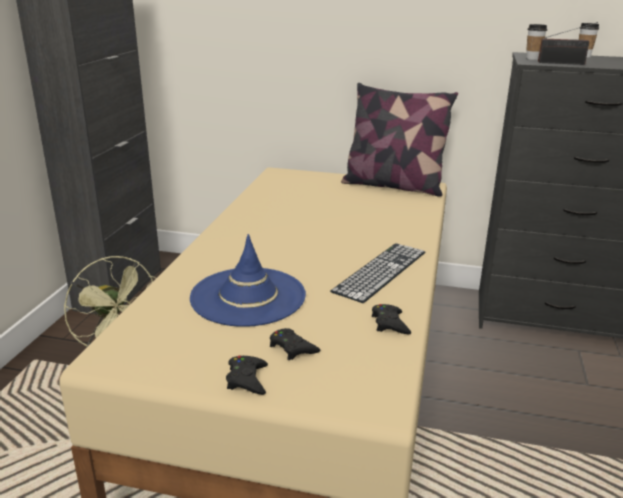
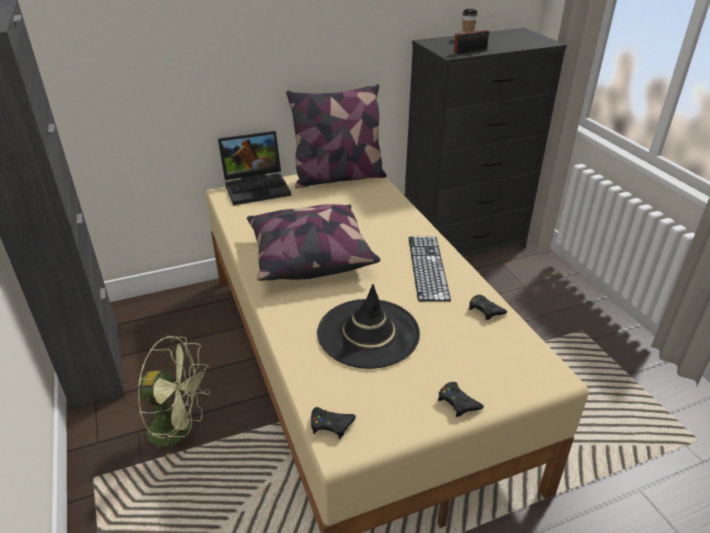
camera: 35 degrees left, 10 degrees up
blue hat [190,234,306,327] -> black hat [317,284,420,369]
black game controller [270,328,320,360] -> black game controller moved to [311,407,356,439]
cup [526,24,547,60] -> none
none -> laptop [218,131,291,205]
none -> pillow [247,204,380,281]

